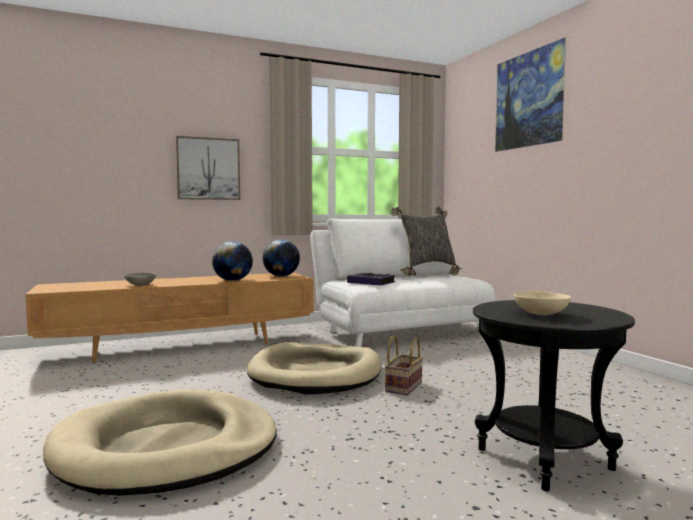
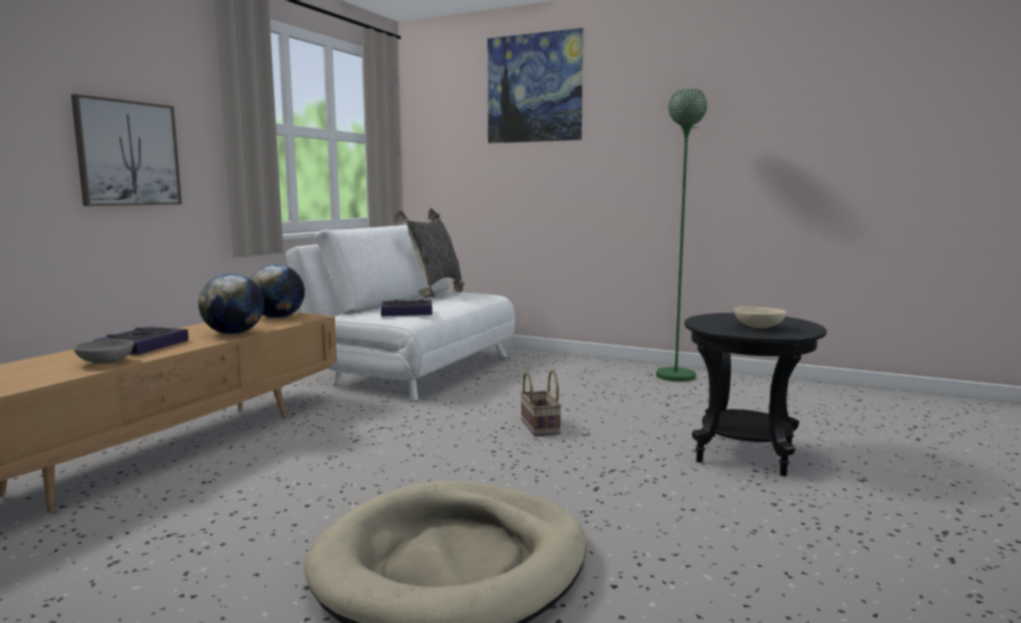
camera: 40 degrees left, 5 degrees up
beige dog bed [247,342,382,394] -> none
none -> book [94,327,189,355]
none -> green floor lamp [656,89,707,382]

